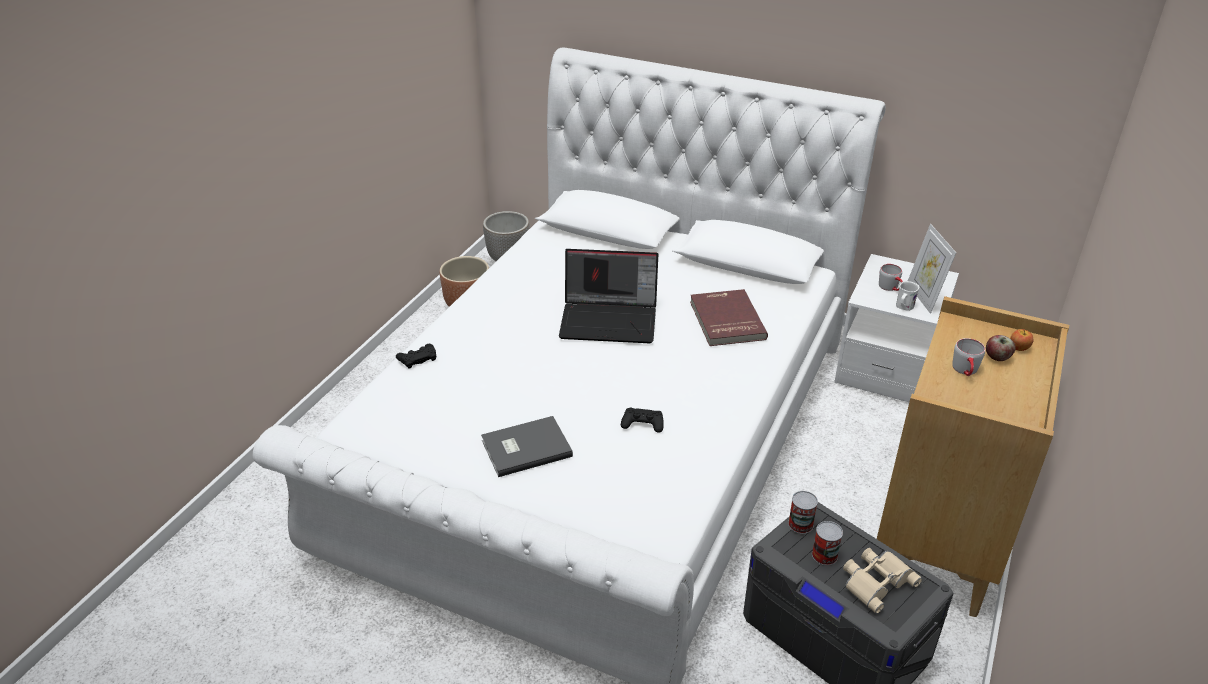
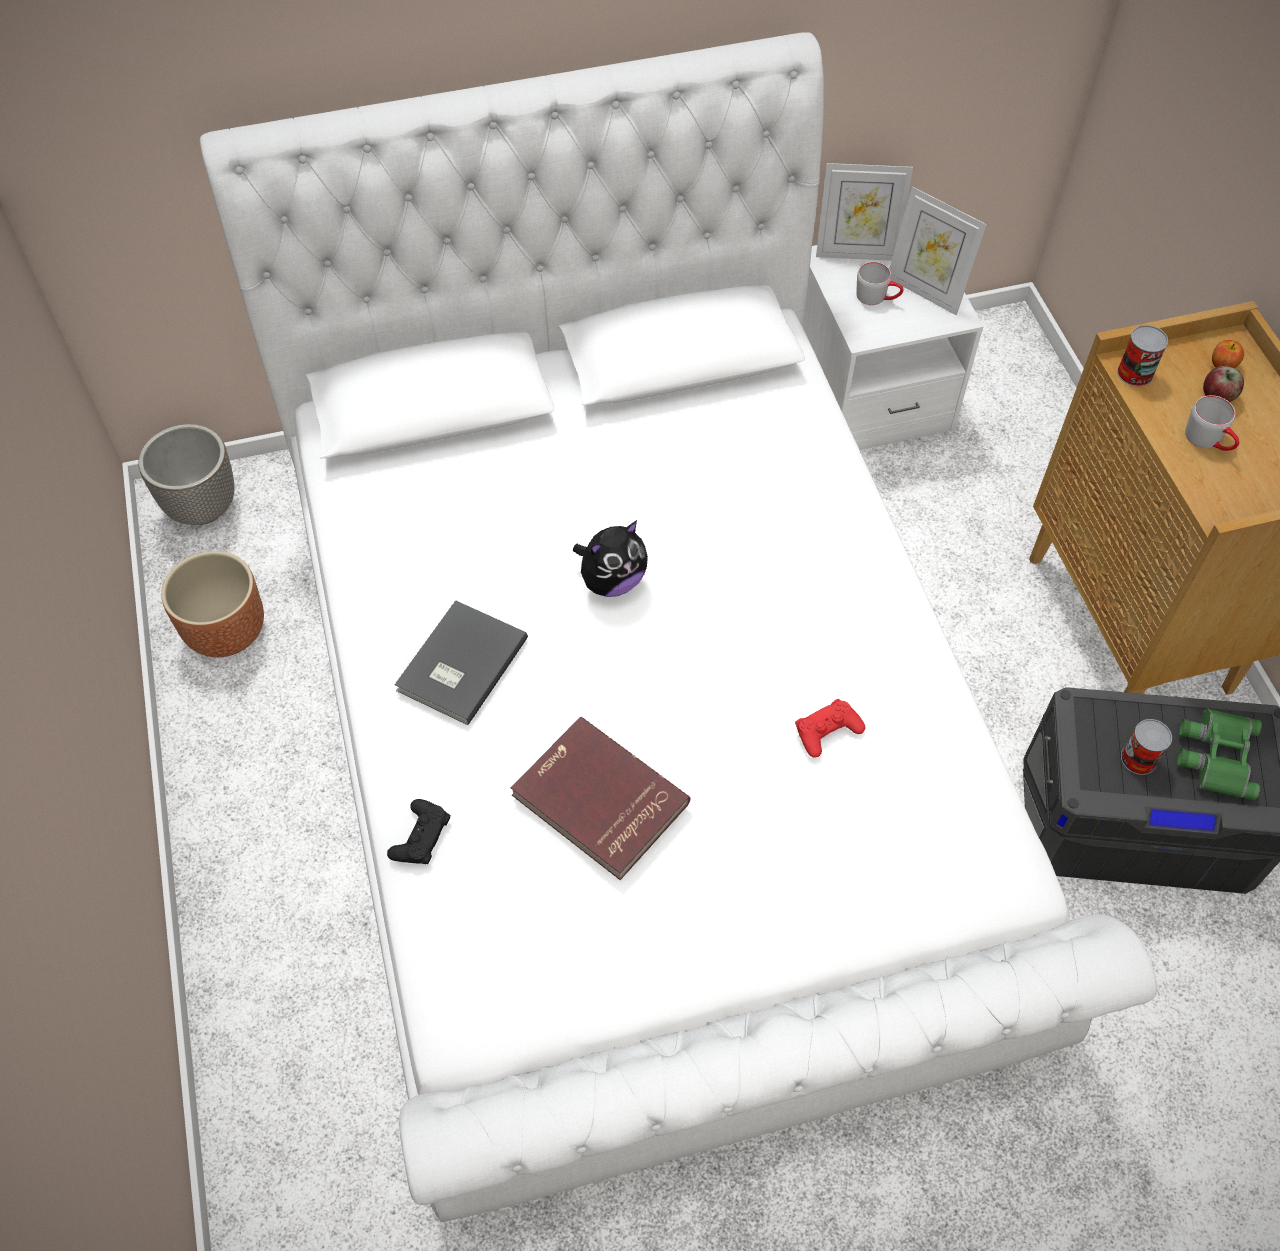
camera: 40 degrees left, 20 degrees up
grey book [481,416,573,477] -> grey book moved to [395,600,528,725]
laptop [559,249,658,343] -> plush toy [573,520,648,597]
black game controller [621,408,664,433] -> red game controller [795,699,866,758]
red book [690,289,768,346] -> red book moved to [511,717,691,880]
can [788,491,818,534] -> can moved to [1117,325,1168,387]
beige binoculars [843,548,922,613] -> green binoculars [1177,708,1262,800]
white mug [896,281,919,311] -> none
none -> picture frame [816,163,913,261]

